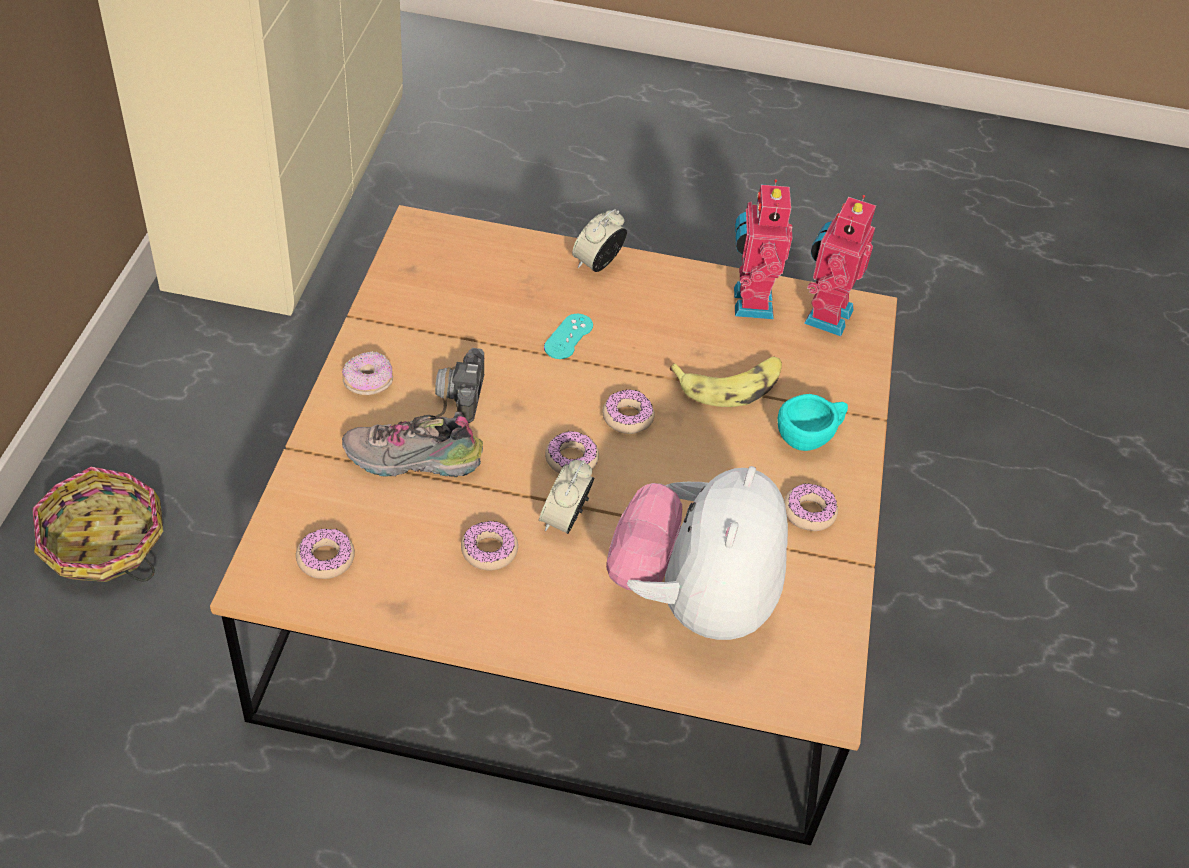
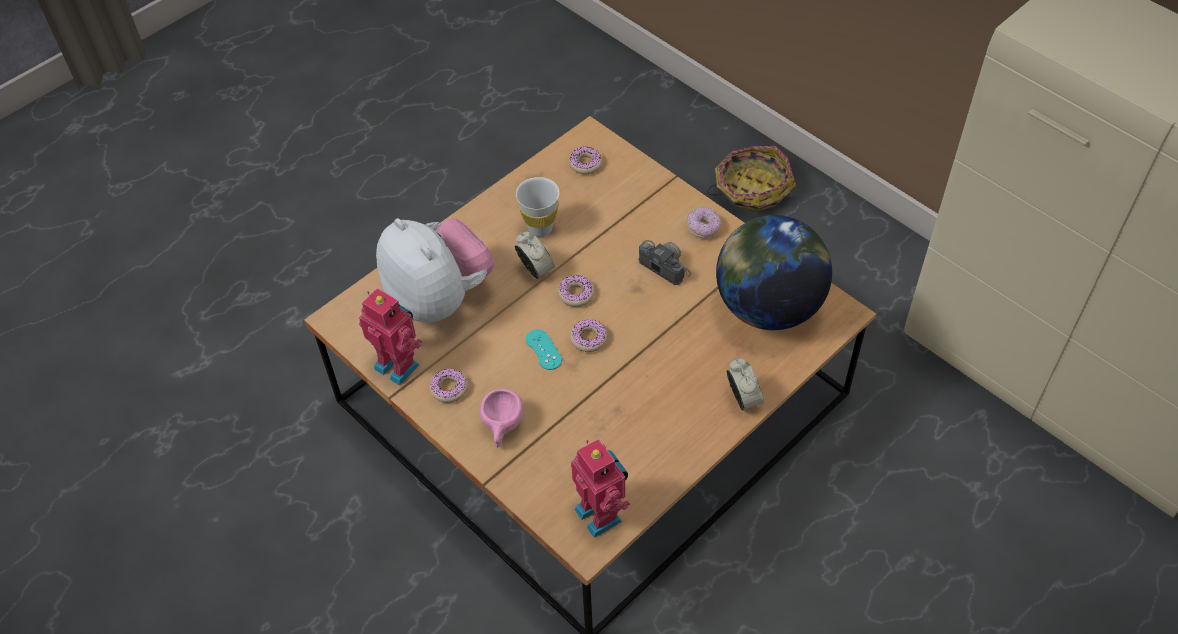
camera: 130 degrees right, 5 degrees up
shoe [342,412,483,477] -> none
donut [461,521,518,570] -> white cup [516,177,560,237]
turquoise game controller [544,314,593,359] -> turquoise game controller moved to [526,329,562,370]
banana [670,357,782,407] -> none
toy robot [734,179,793,319] -> toy robot moved to [359,288,422,385]
turquoise cup [778,394,848,451] -> pink cup [480,389,523,448]
none -> globe [716,215,832,330]

